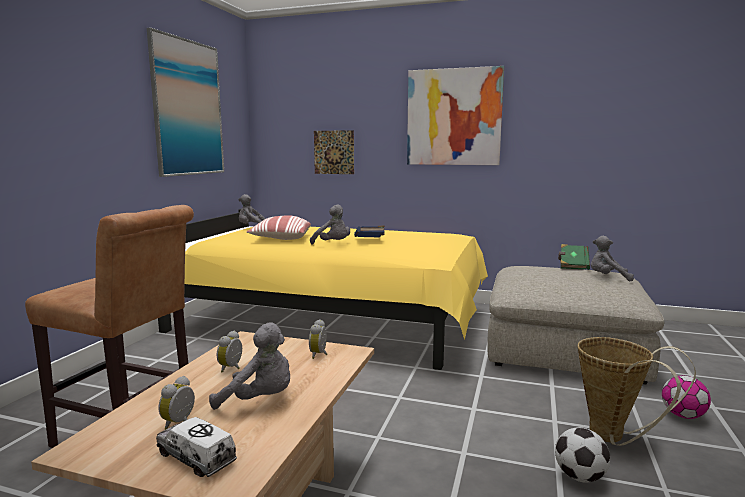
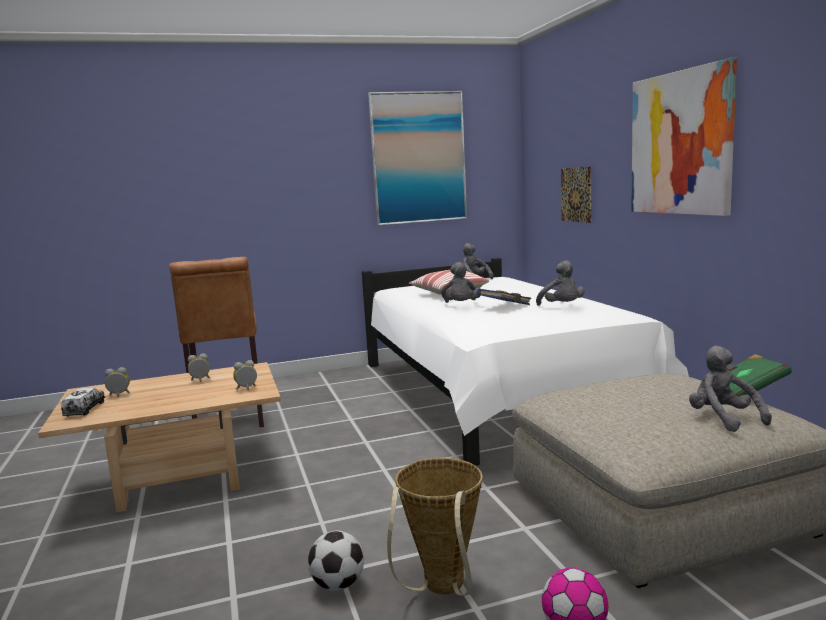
camera: 55 degrees right, 0 degrees up
yellow bed [158,209,488,370] -> white bed [362,258,689,466]
grey plush toy [209,322,290,410] -> grey plush toy moved to [536,261,585,306]

